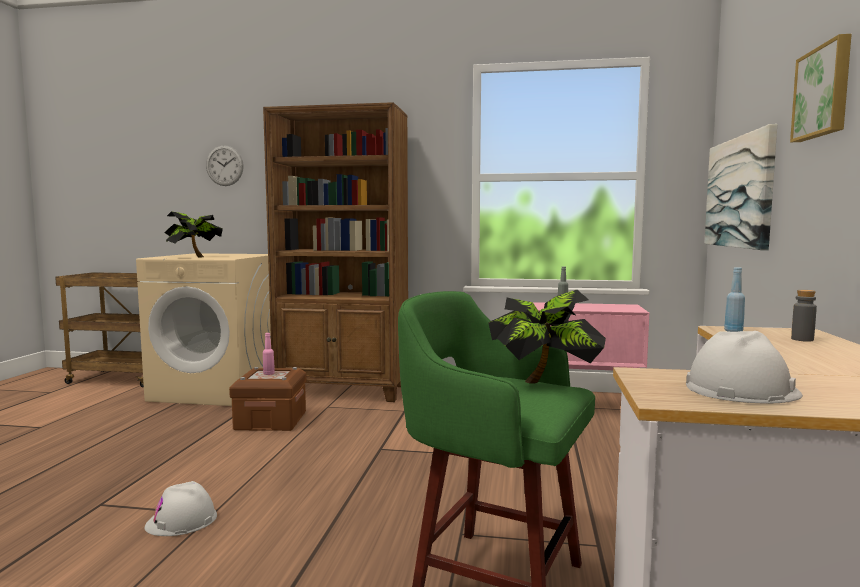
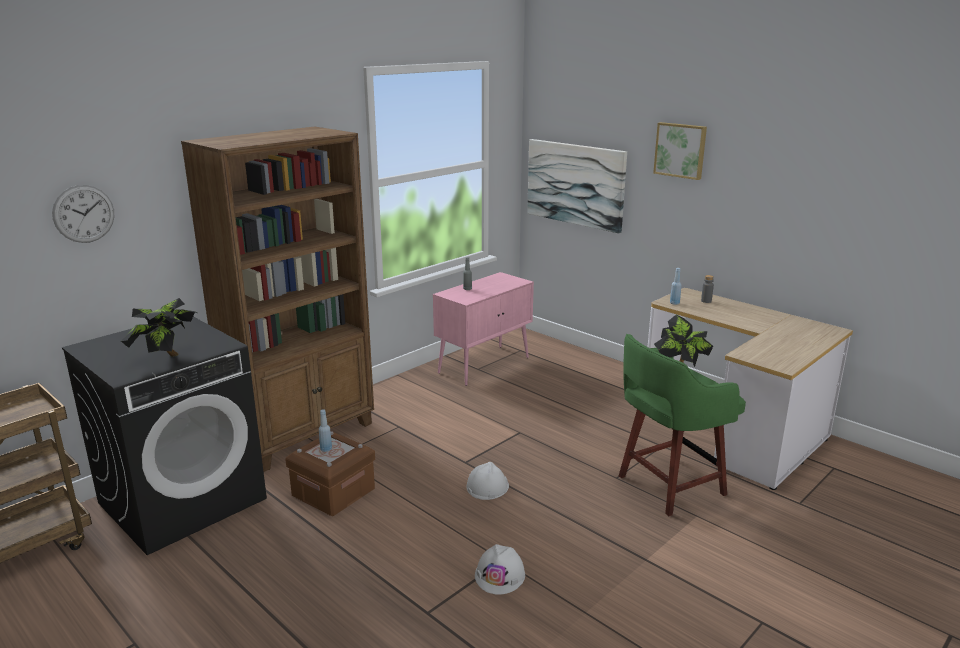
camera: 55 degrees left, 15 degrees up
beige washing machine [136,253,271,406] -> black washing machine [62,317,267,555]
pink bottle [263,333,275,375] -> blue bottle [319,409,332,452]
white hard hat [686,331,803,403] -> white hard hat moved to [466,462,509,500]

